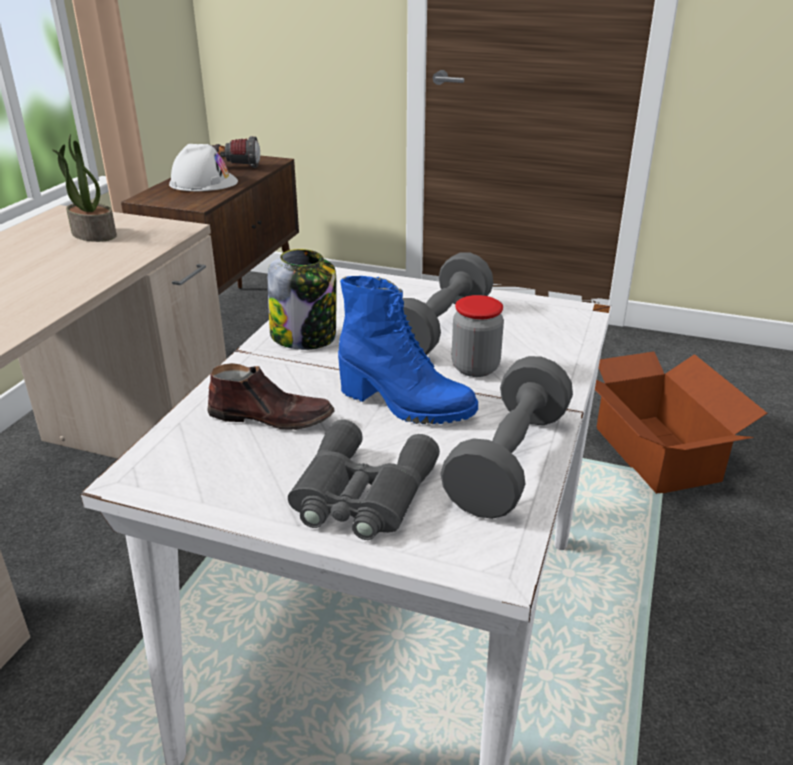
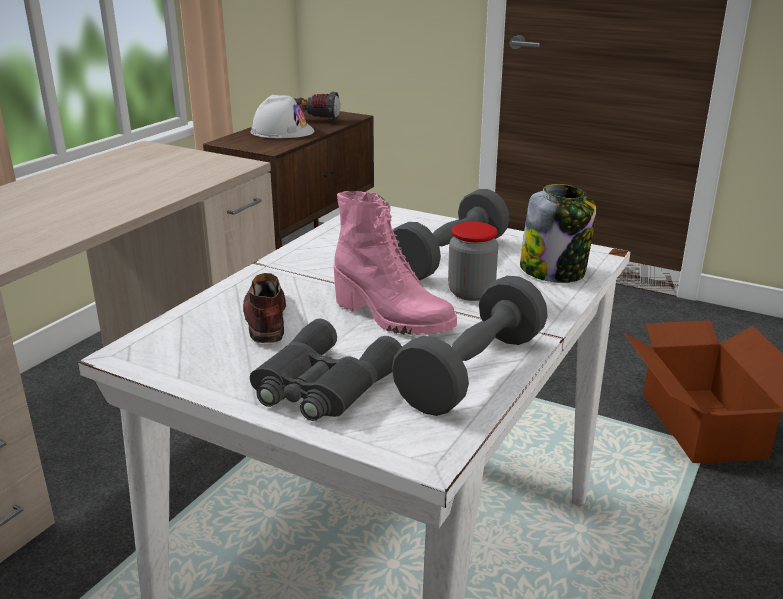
camera: 10 degrees right, 5 degrees down
potted plant [52,134,117,242] -> none
brown shoe [208,363,334,430] -> brown shoe turned 120 degrees counterclockwise [243,273,286,343]
jar [268,249,337,350] -> jar moved to [520,184,596,283]
blue boot [338,276,478,424] -> pink boot [334,191,457,335]

